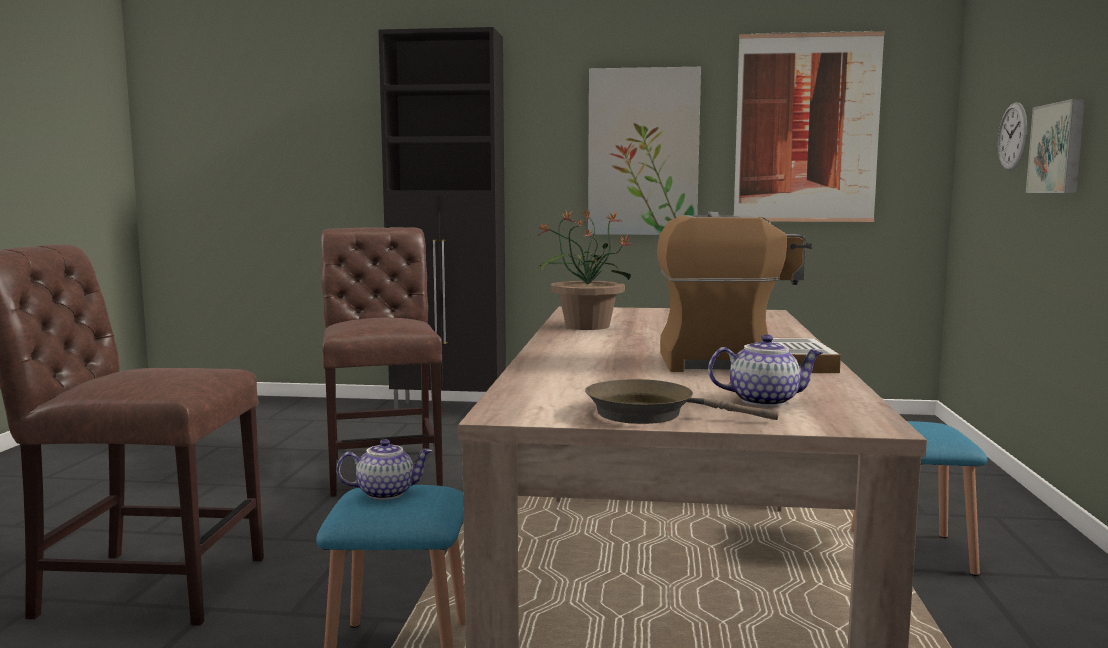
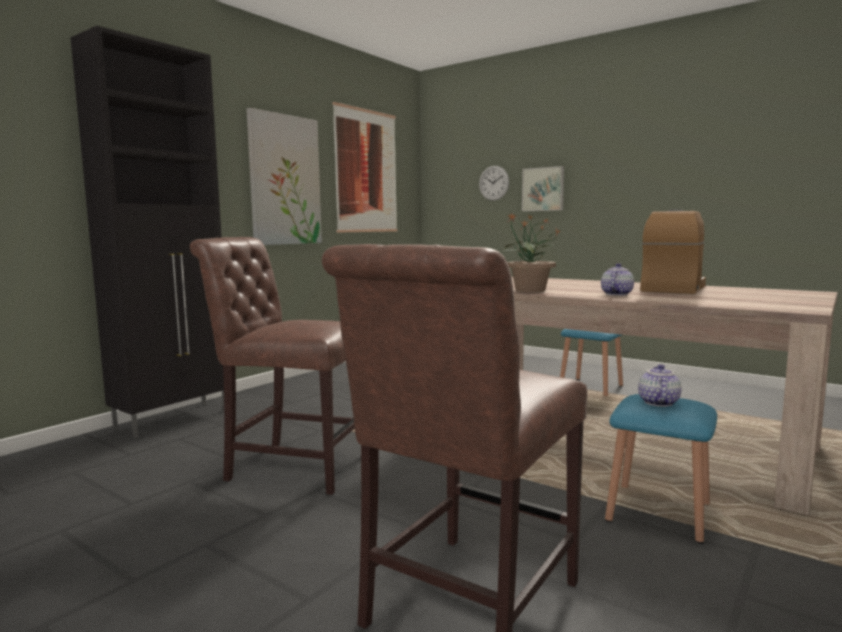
camera: 60 degrees left, 0 degrees up
brown frying pan [585,379,778,424] -> none
teapot [708,334,823,407] -> teapot moved to [601,263,634,296]

